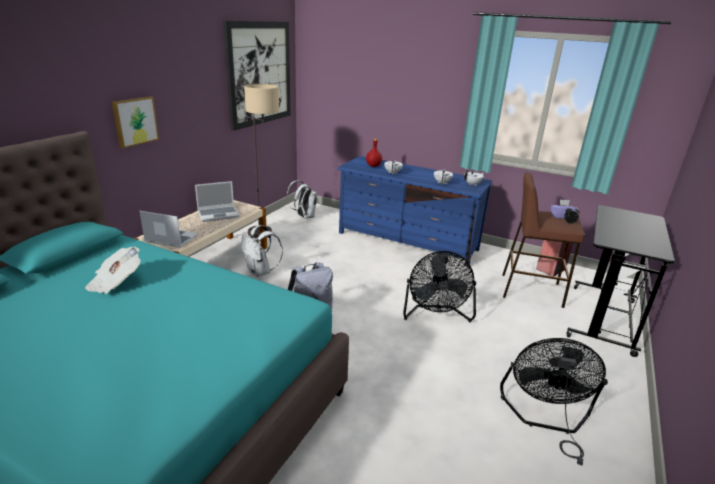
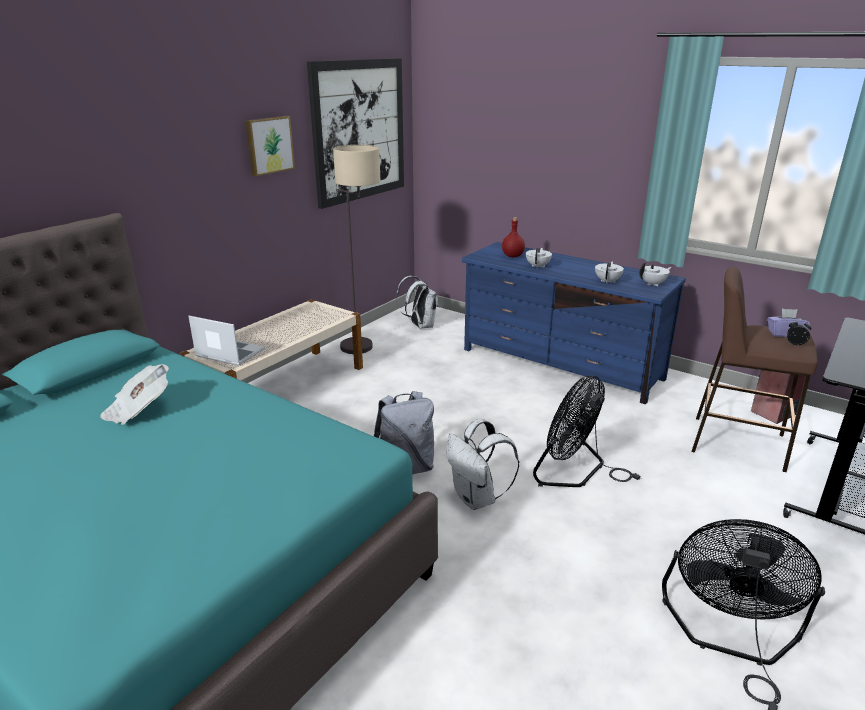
camera: 10 degrees right, 0 degrees up
picture [112,96,159,148] -> picture moved to [245,116,295,176]
laptop [195,181,240,222] -> none
white backpack [241,225,283,277] -> white backpack moved to [447,419,519,510]
black fan [403,251,476,323] -> black fan turned 120 degrees clockwise [533,376,641,487]

